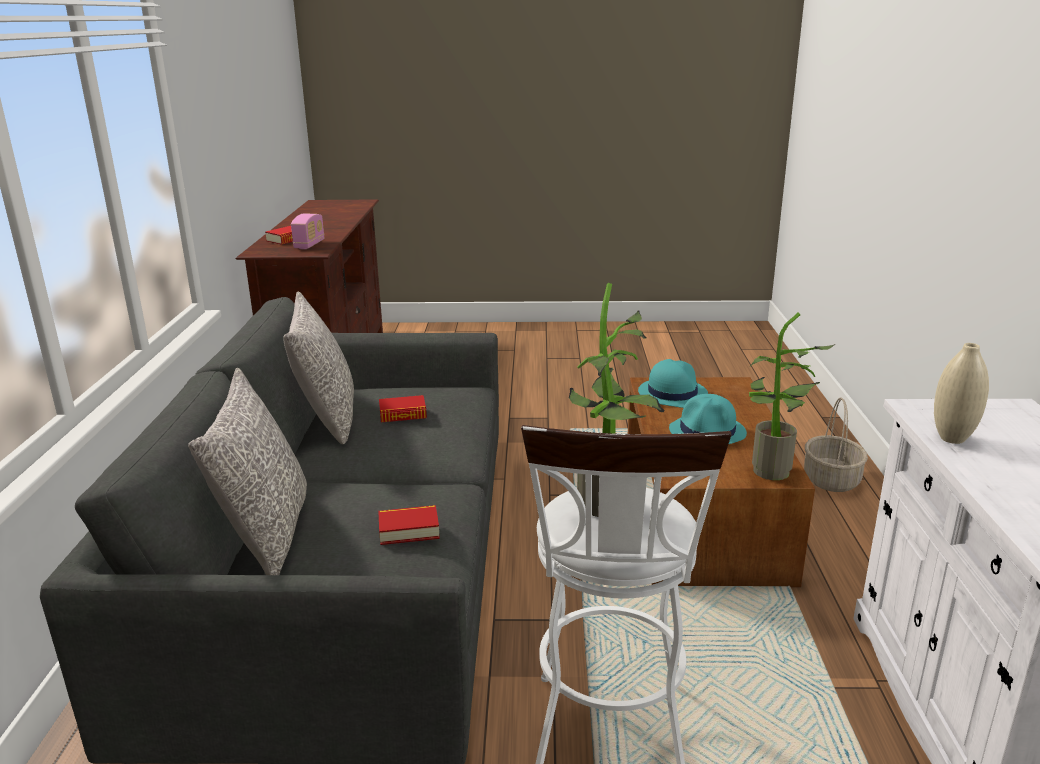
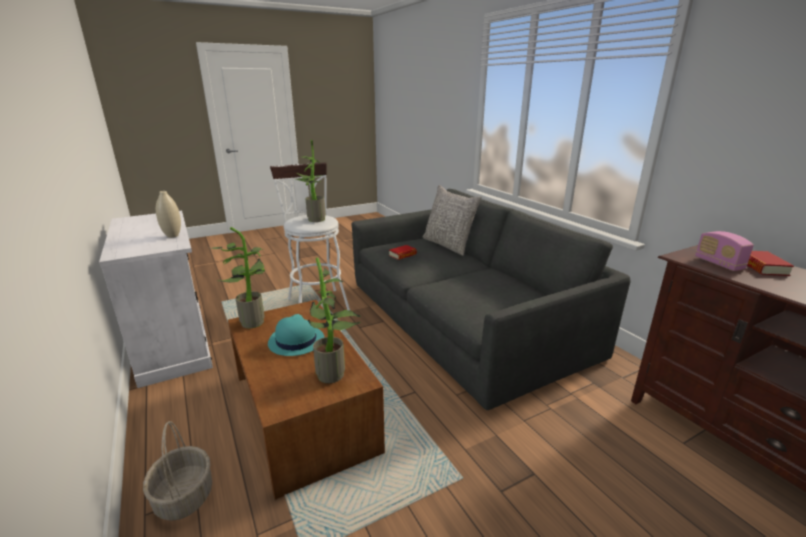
camera: 150 degrees right, 0 degrees up
grey pillow [283,291,354,444] -> none
book [379,395,427,422] -> none
turquoise hat [638,359,708,408] -> potted plant [307,258,361,383]

